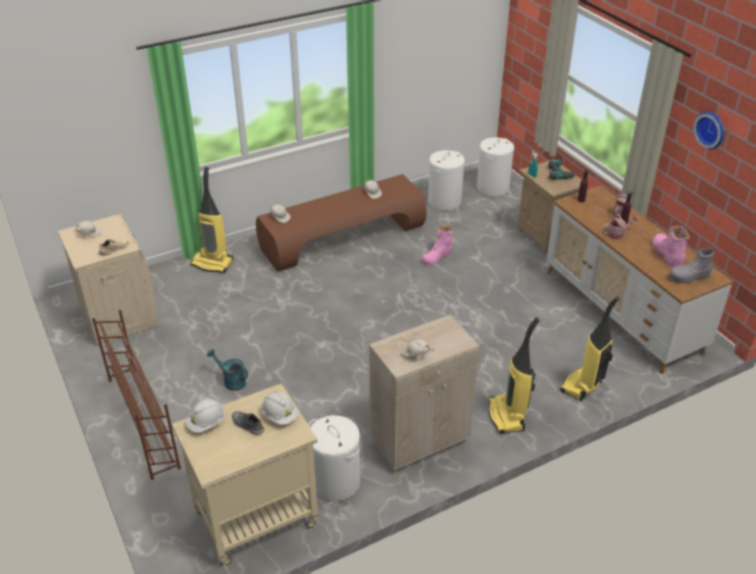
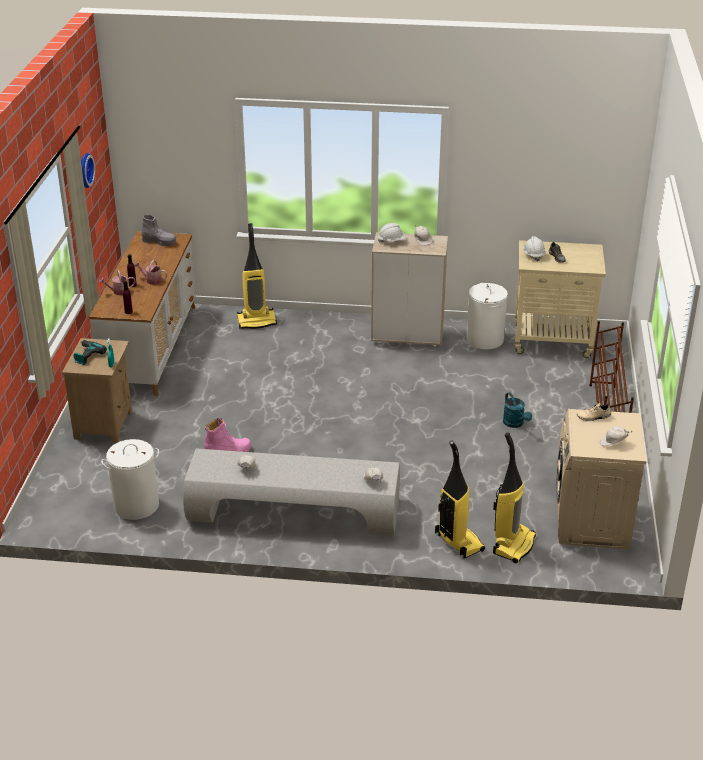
camera: 145 degrees left, 5 degrees down
white hard hat [186,399,225,433] -> white hard hat moved to [378,223,406,243]
brown bench [256,174,427,272] -> grey bench [183,448,400,536]
white laundry basket [477,137,514,196] -> none
vacuum cleaner [489,317,540,434] -> vacuum cleaner moved to [493,432,536,563]
pink boot [652,226,690,267] -> none

